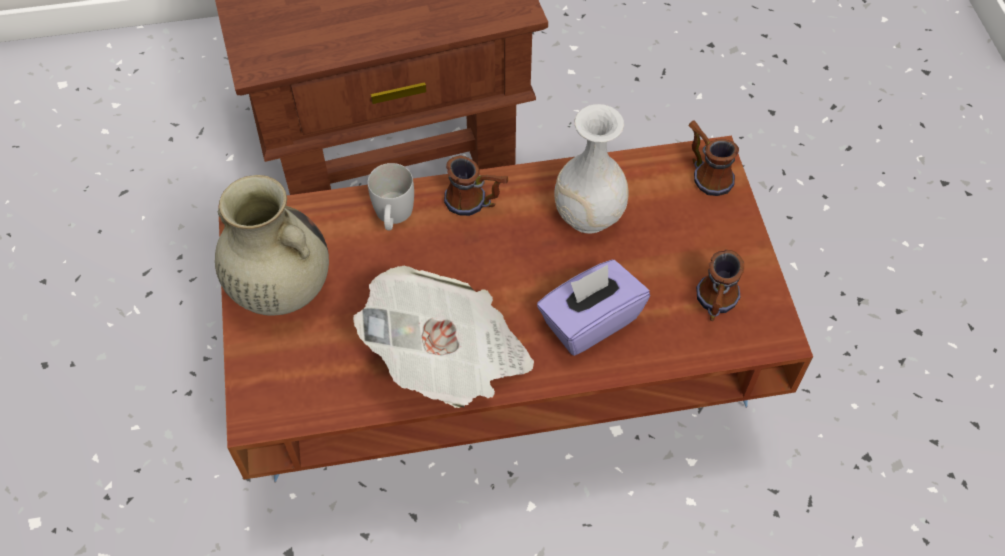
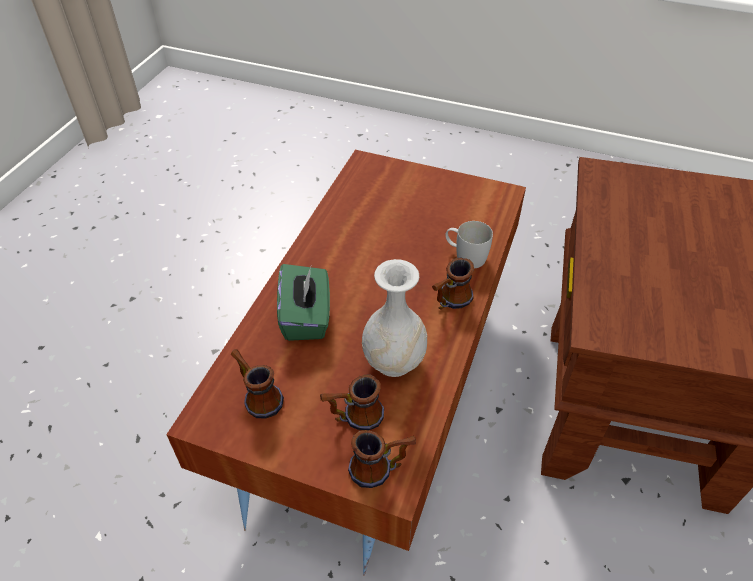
camera: 120 degrees right, 10 degrees down
beige vase [215,175,329,316] -> none
newspaper [353,266,534,408] -> none
purple tissue box [537,260,650,356] -> green tissue box [277,264,330,341]
none -> mug [320,375,384,430]

